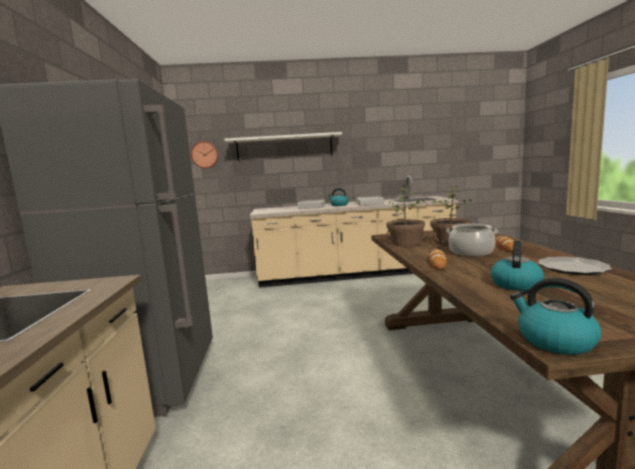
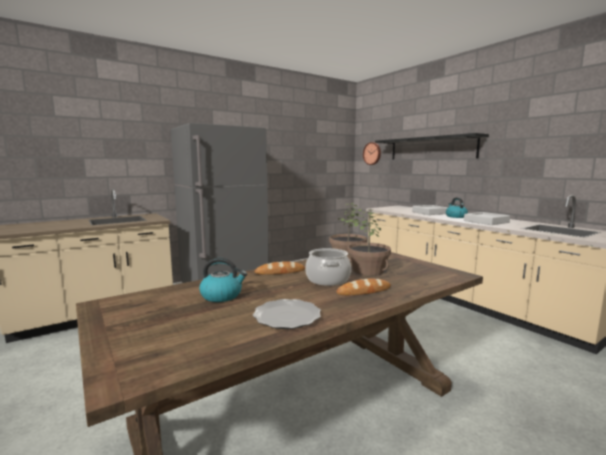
camera: 60 degrees right, 0 degrees up
white shelf [225,132,342,160] -> black shelf [375,133,489,160]
kettle [510,278,601,355] -> none

